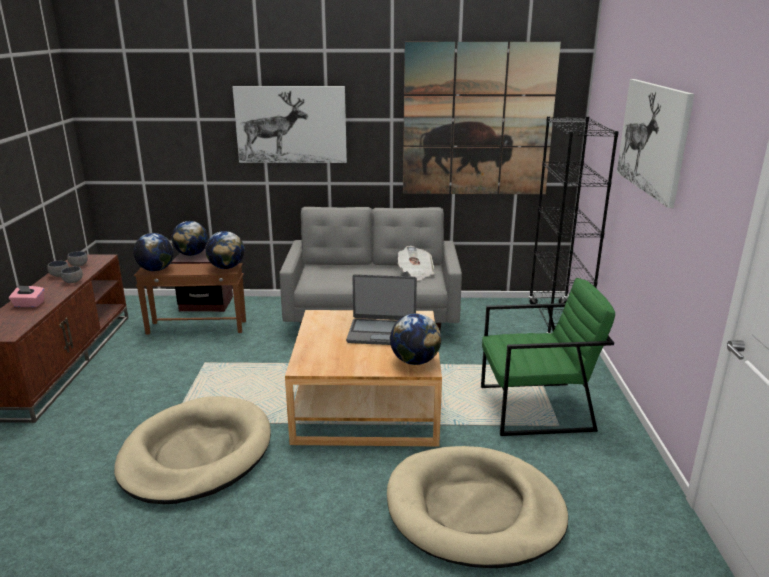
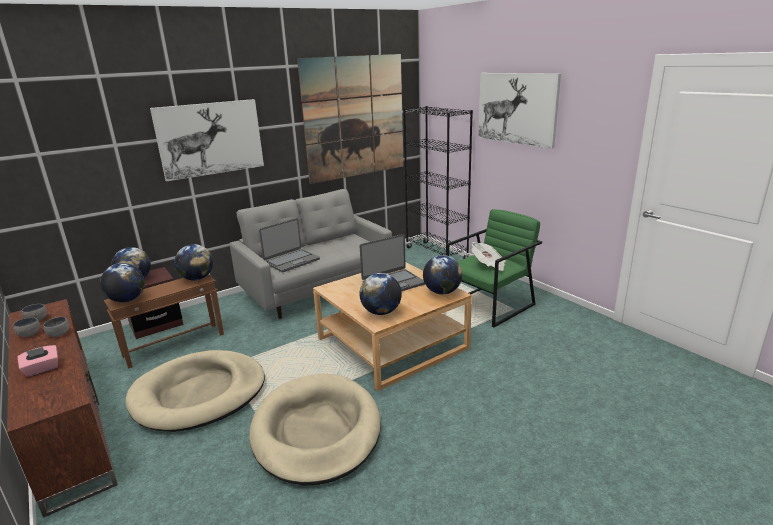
camera: 35 degrees left, 0 degrees up
beige dog bed [387,446,568,568] -> beige dog bed moved to [126,350,265,432]
newspaper [398,246,434,281] -> newspaper moved to [472,242,506,271]
none -> laptop [259,218,320,272]
none -> globe [359,273,402,315]

